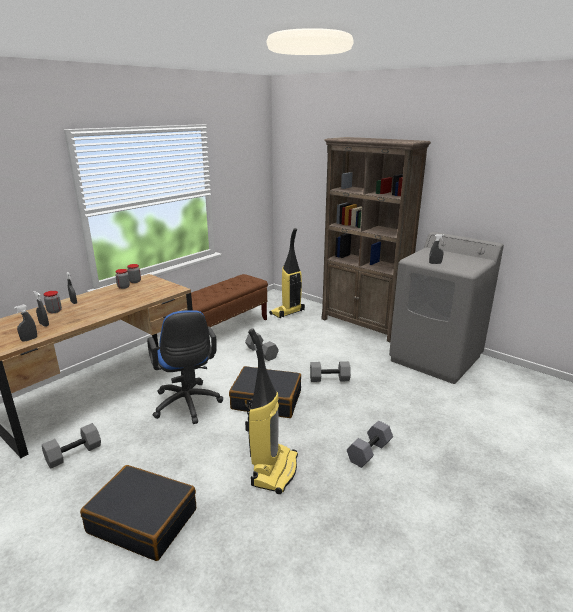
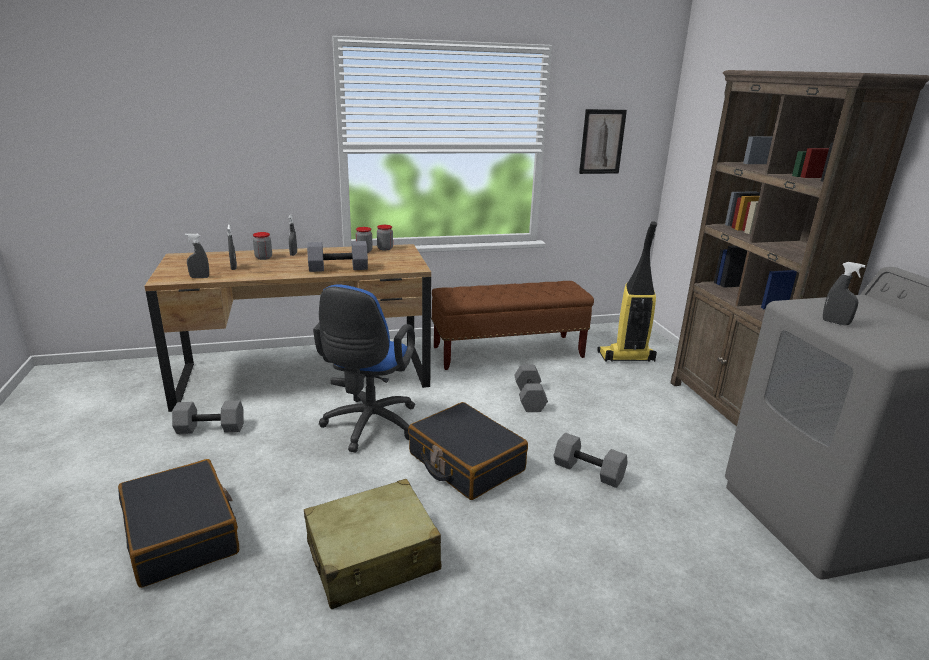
camera: 35 degrees right, 0 degrees up
vacuum cleaner [245,328,298,494] -> beige suitcase [304,479,441,609]
grey dumbbell [347,421,393,468] -> grey dumbbell moved to [307,241,368,272]
none -> picture [579,109,627,174]

